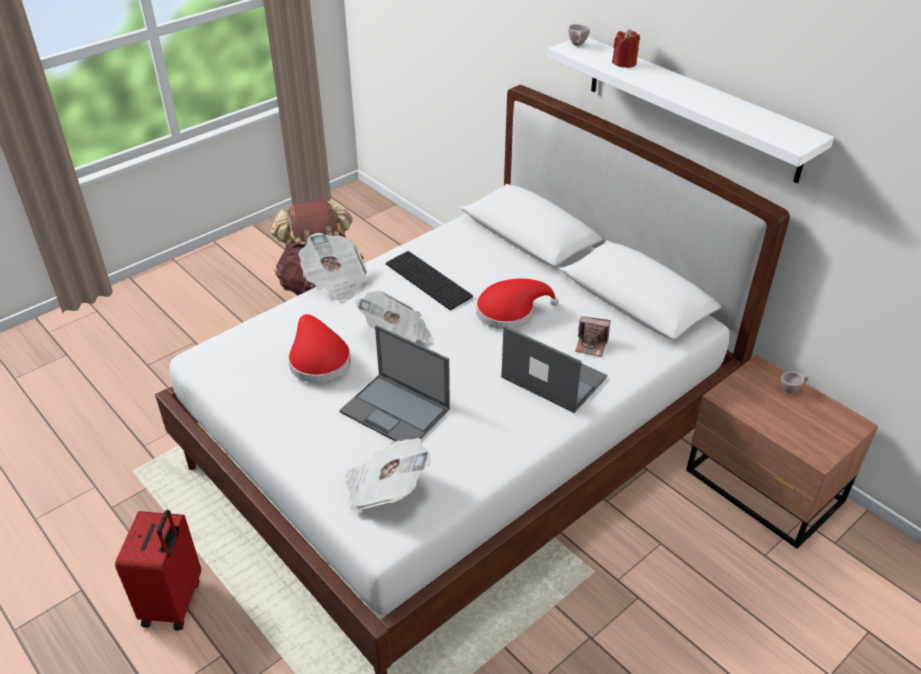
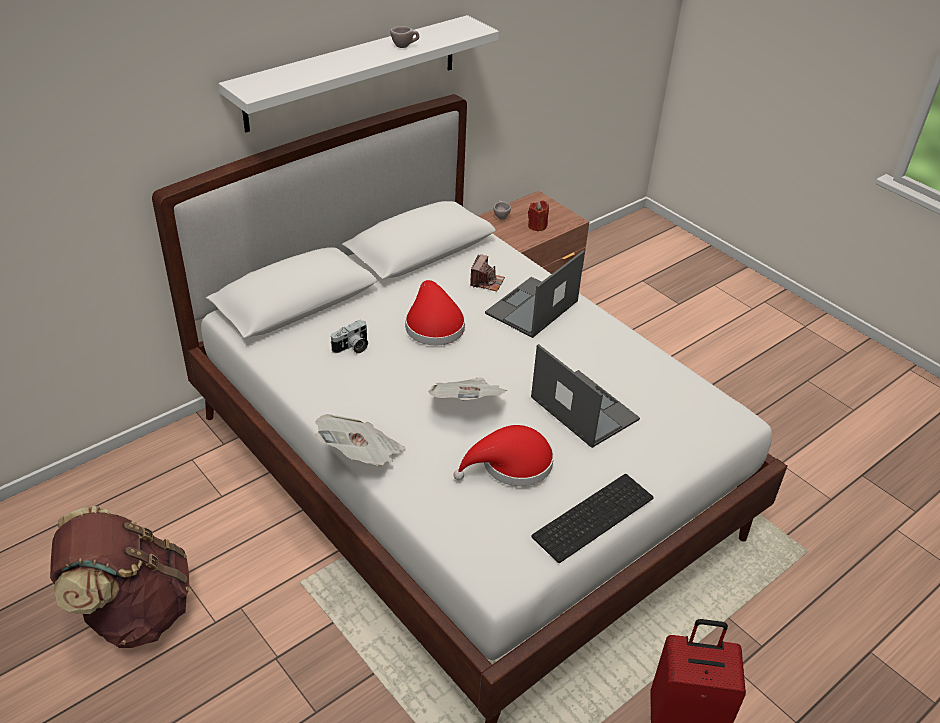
camera: 90 degrees left, 0 degrees up
laptop [339,325,450,441] -> laptop turned 75 degrees counterclockwise [531,344,640,448]
newspaper [345,438,431,510] -> none
keyboard [386,251,473,310] -> keyboard moved to [531,474,654,563]
beige cup [568,24,590,46] -> beige cup moved to [390,26,419,48]
red candle [612,29,640,68] -> red candle moved to [528,201,549,231]
none -> camera [330,320,368,353]

